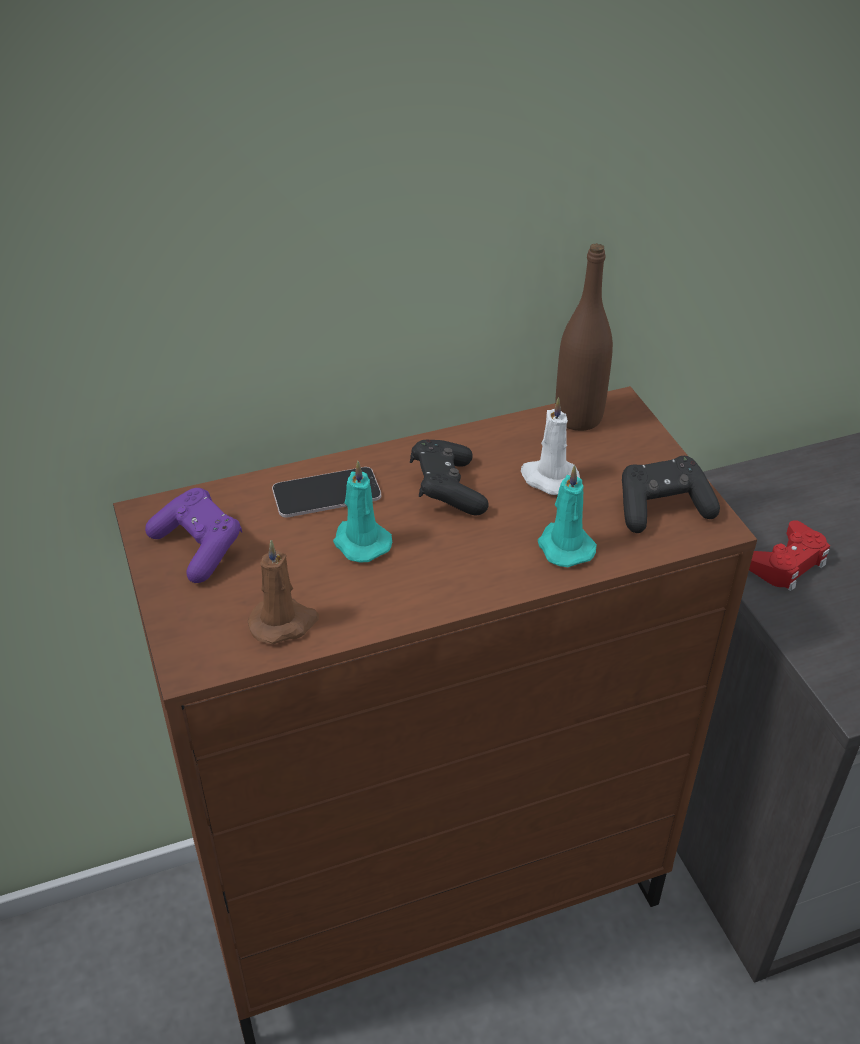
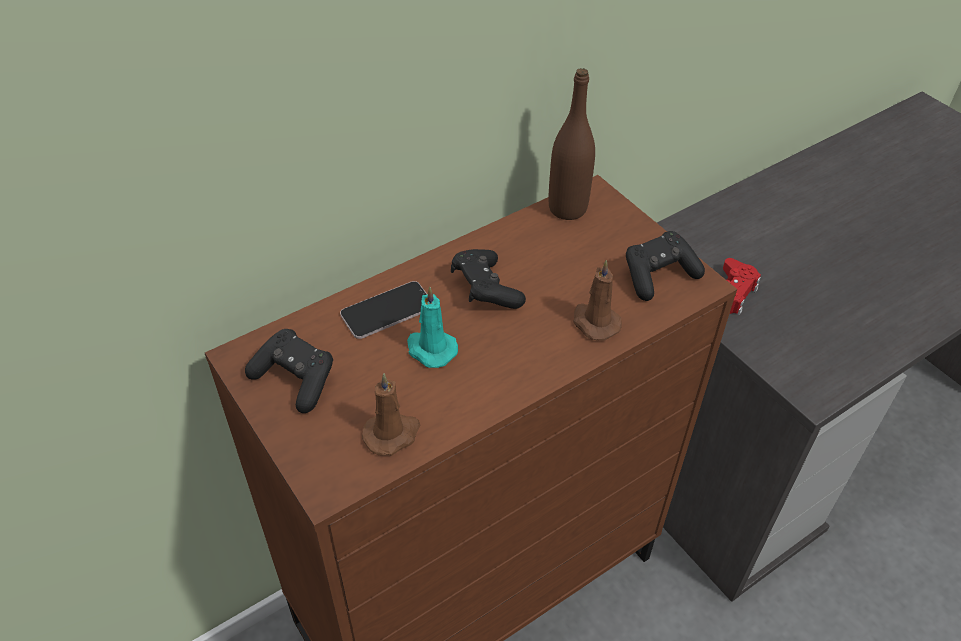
camera: 15 degrees left, 5 degrees up
purple game controller [145,488,242,583] -> black game controller [245,329,333,413]
white candle [521,397,580,495] -> none
turquoise candle [538,465,597,567] -> brown candle [573,260,622,341]

